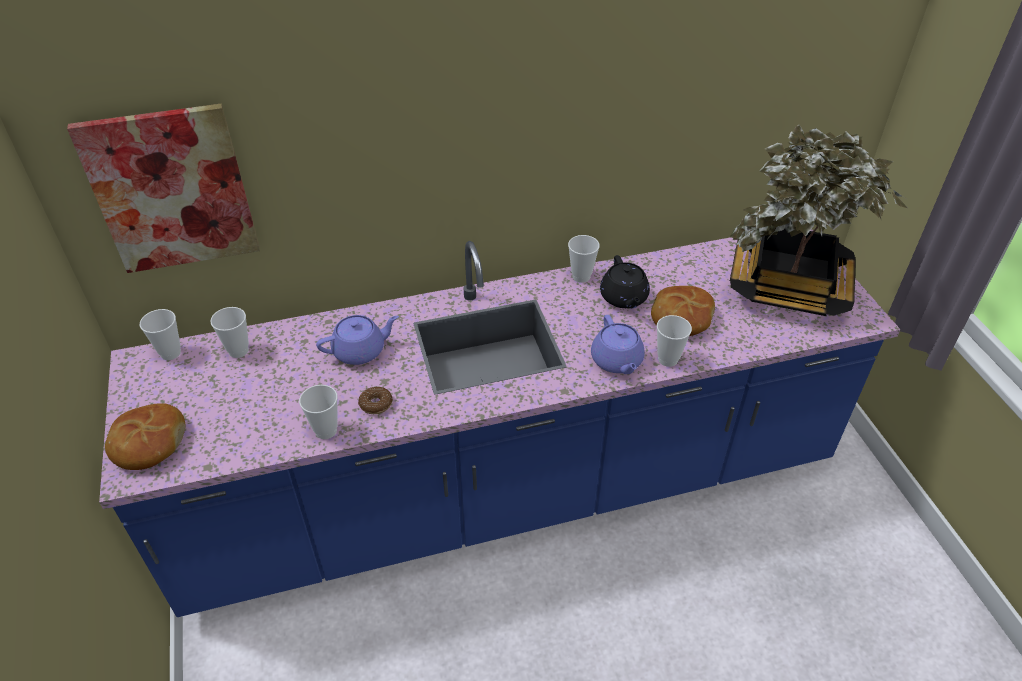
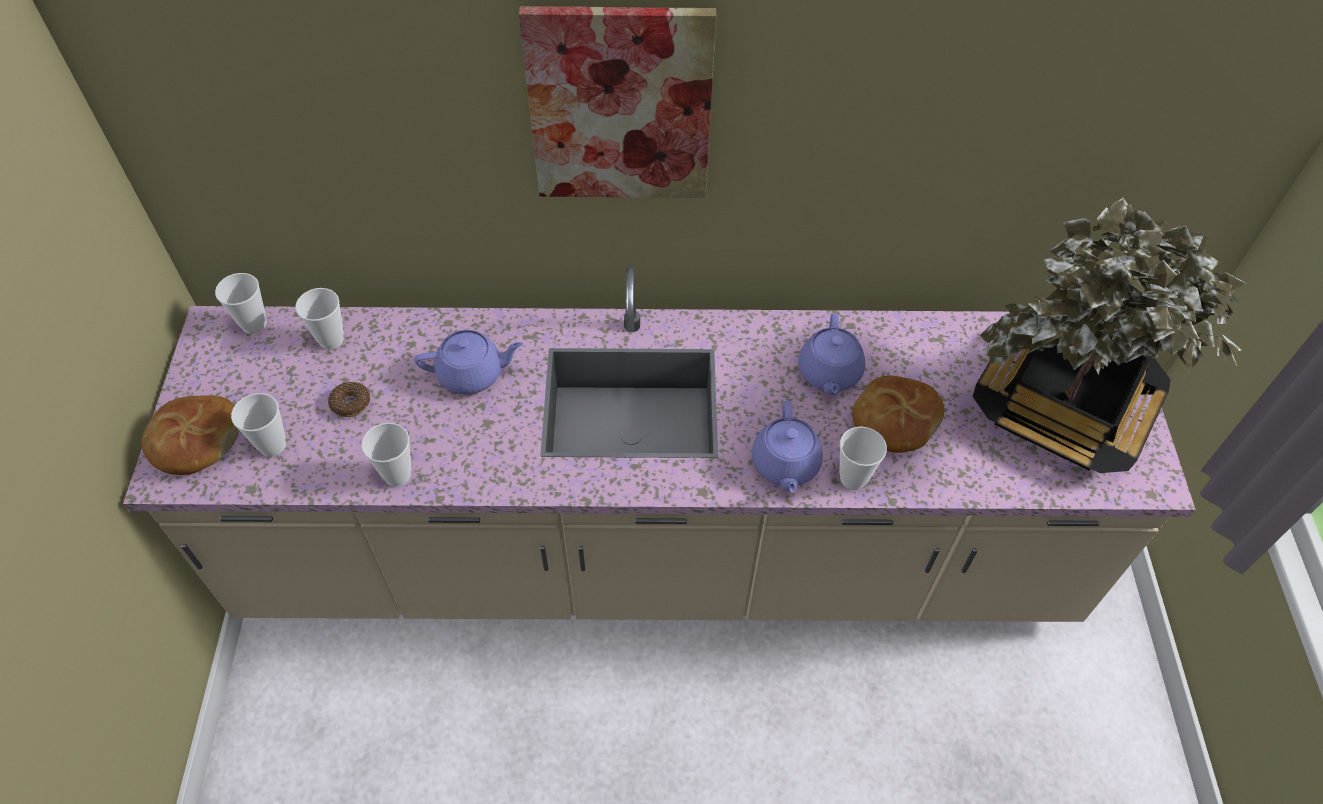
camera: 15 degrees right, 10 degrees up
picture [67,104,260,273] -> picture moved to [519,6,716,198]
blue counter [99,229,901,617] -> beige counter [123,265,1196,622]
donut [358,386,393,414] -> donut moved to [328,382,370,417]
cup [568,235,600,283] -> cup moved to [231,393,286,457]
black teapot [600,255,650,308] -> purple teapot [798,313,865,395]

